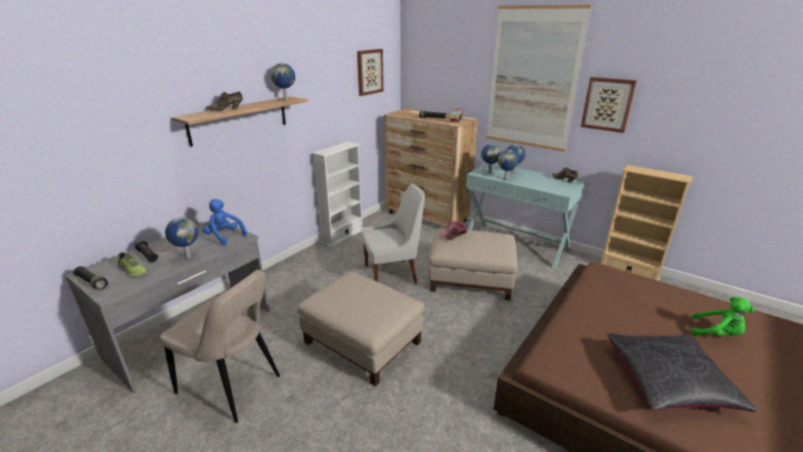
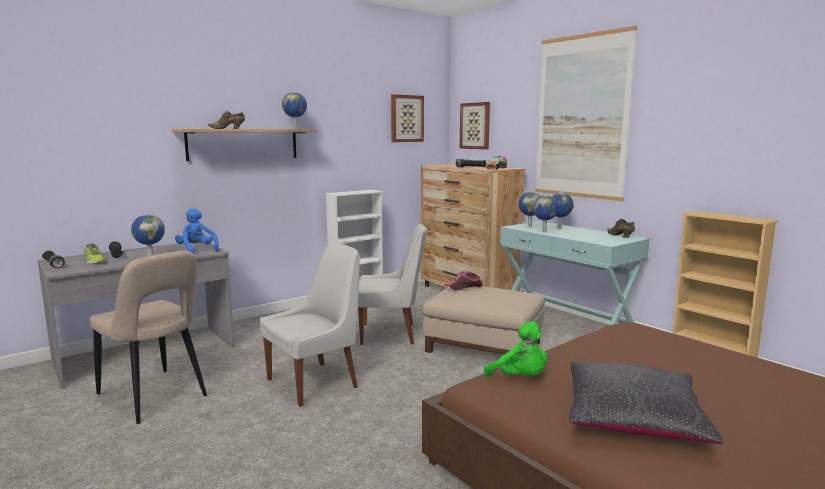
camera: 15 degrees right, 15 degrees down
beige ottoman [297,272,424,386] -> white chair [260,243,359,407]
picture [581,77,637,133] -> picture moved to [460,102,490,149]
green plush toy [691,297,754,336] -> green plush toy moved to [484,321,548,377]

